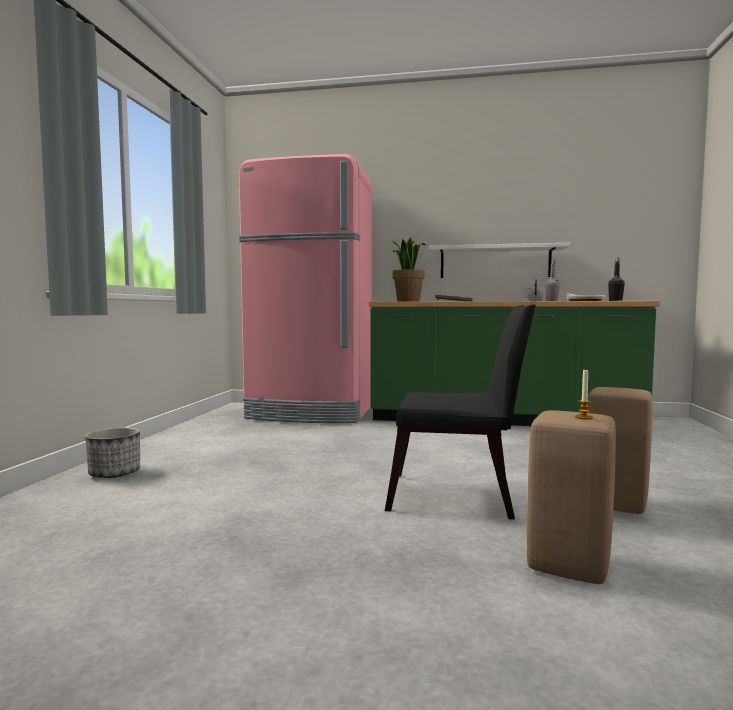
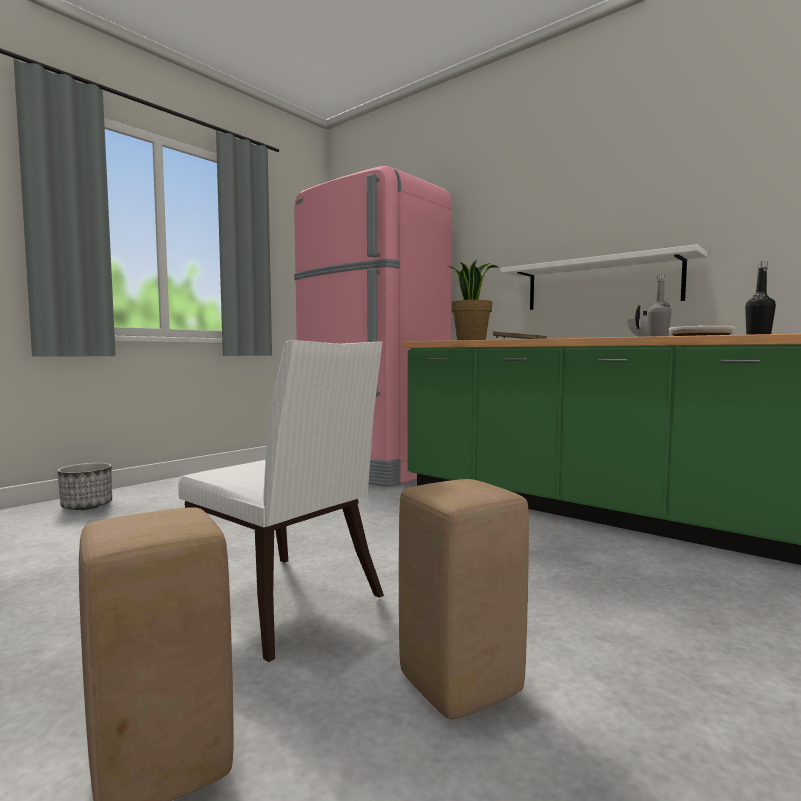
camera: 30 degrees right, 0 degrees up
black chair [385,305,536,519] -> white chair [179,340,384,662]
candle [575,370,593,420] -> none

